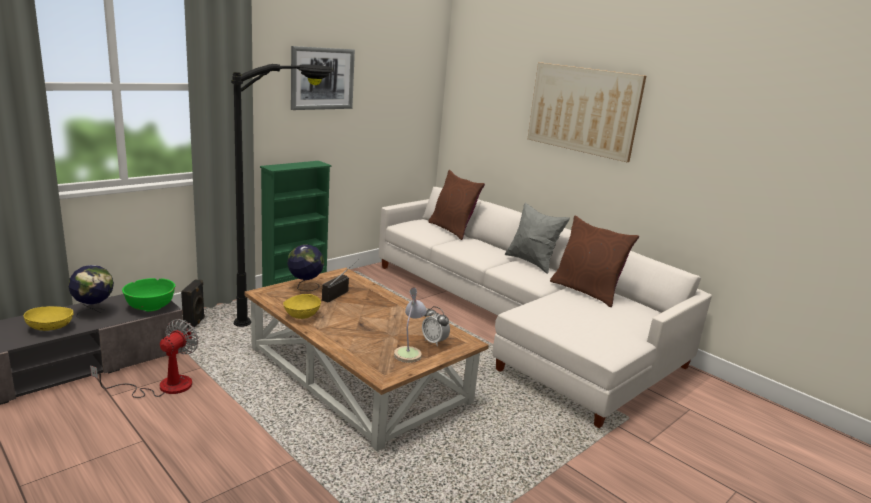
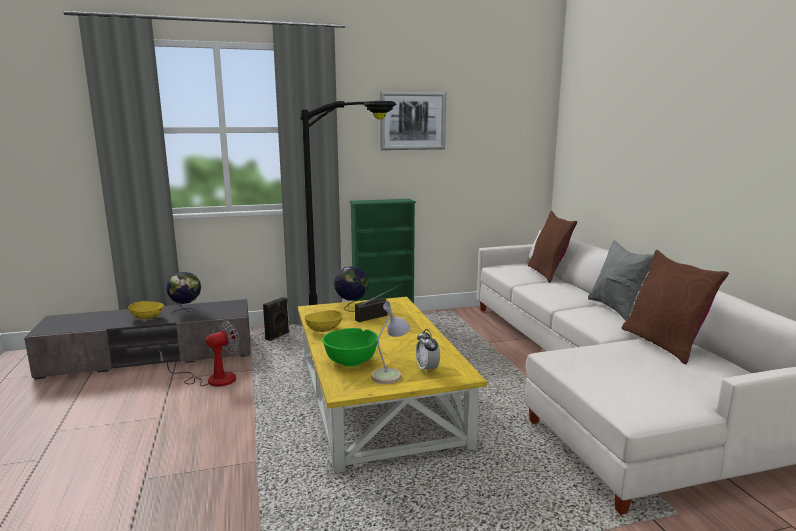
camera: 30 degrees right, 5 degrees down
green bowl [122,278,175,312] -> green bowl moved to [322,328,378,367]
brown coffee table [244,268,489,451] -> yellow coffee table [298,297,487,473]
picture [528,62,646,162] -> none

